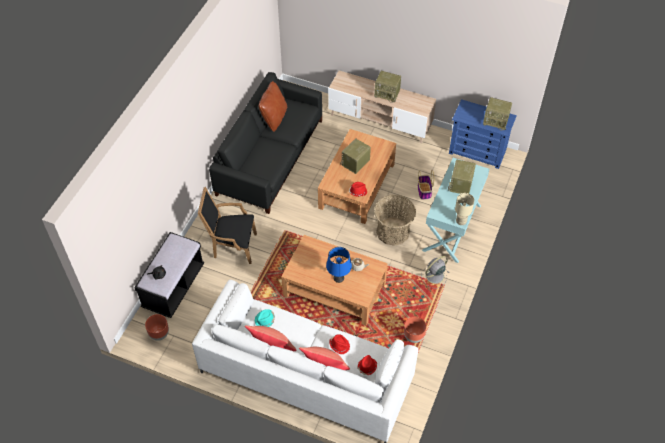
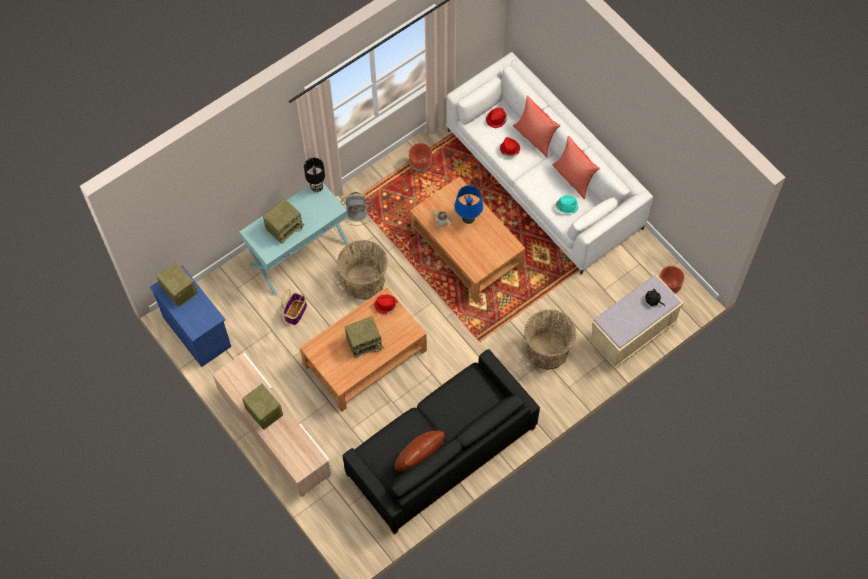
camera: 150 degrees left, 10 degrees up
black bench [134,232,204,318] -> beige bench [589,275,684,368]
black armchair [198,187,257,264] -> basket [524,309,576,370]
beige table lamp [455,193,474,225] -> black table lamp [304,158,325,192]

